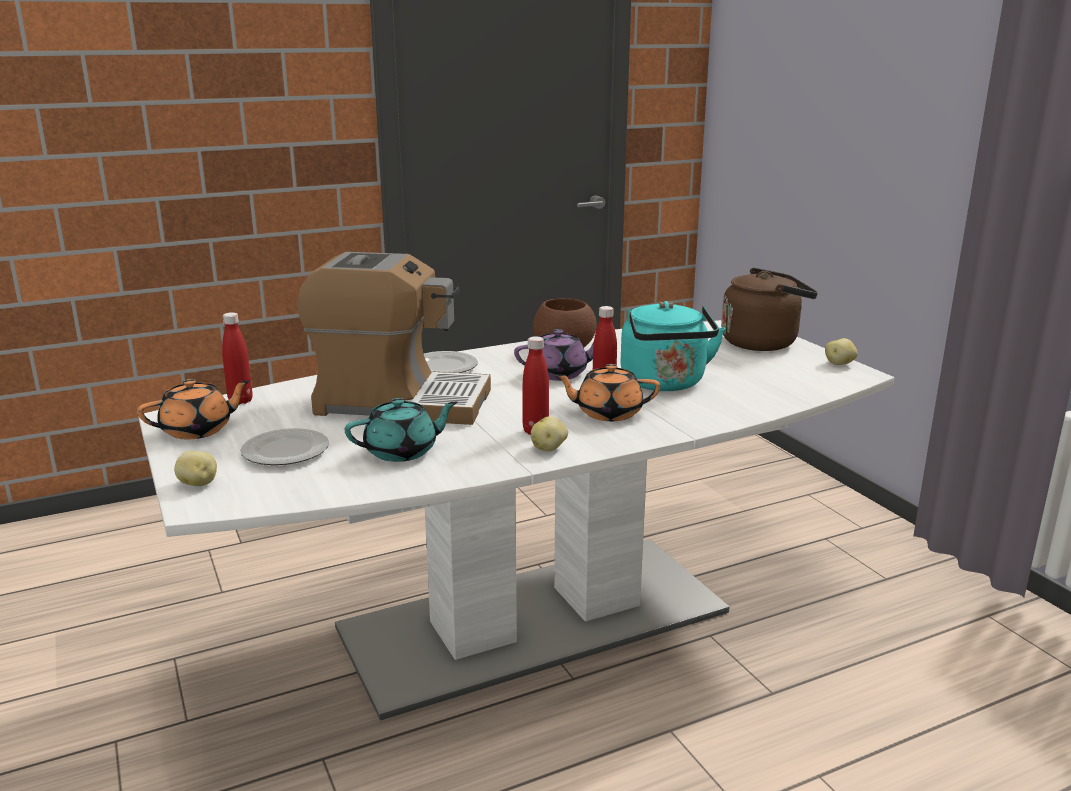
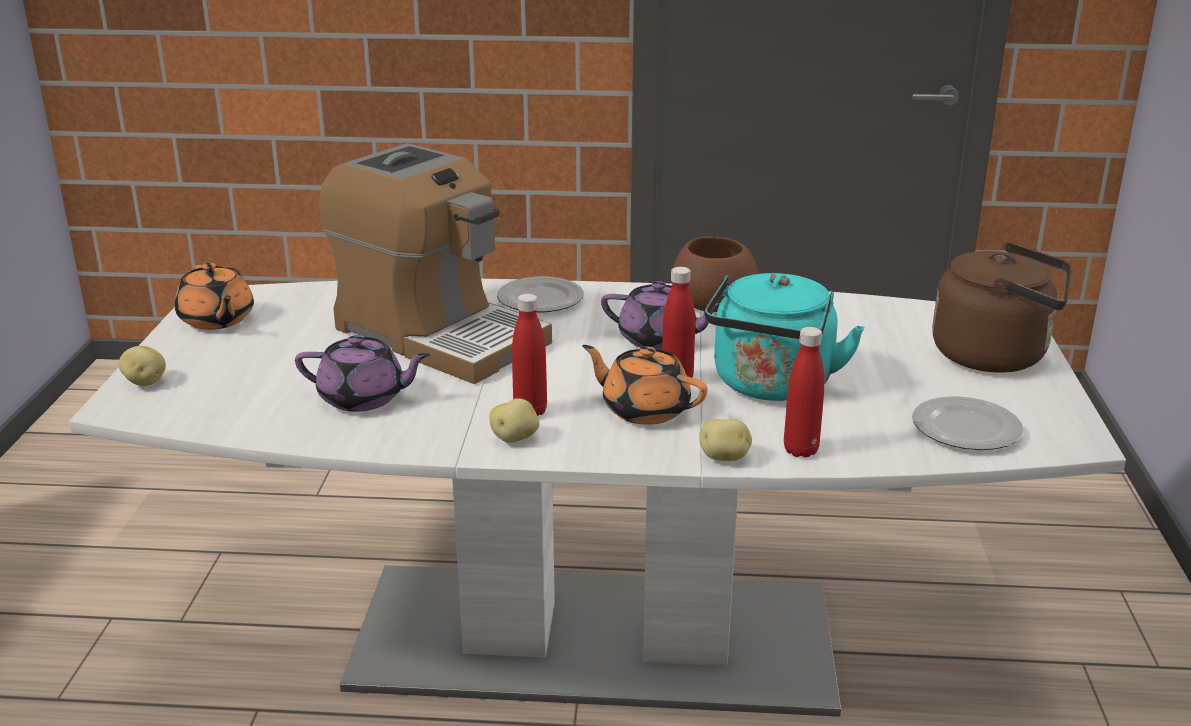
camera: 30 degrees right, 5 degrees up
orange teapot [137,379,250,439] -> orange teapot turned 60 degrees clockwise [175,263,254,330]
red bottle [222,312,253,405] -> red bottle moved to [784,327,825,458]
plate [241,428,329,465] -> plate moved to [912,396,1024,450]
turquoise teapot [345,398,458,462] -> purple teapot [295,335,430,412]
potato [825,338,858,365] -> potato moved to [699,419,752,461]

